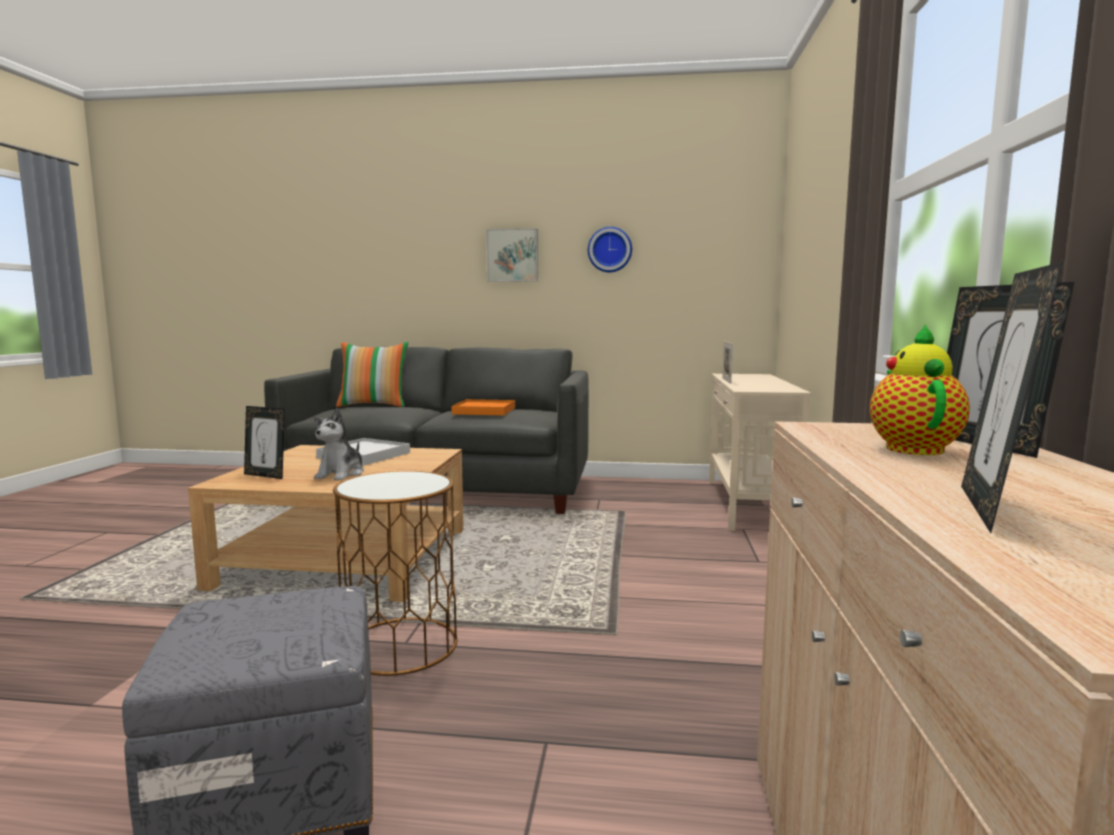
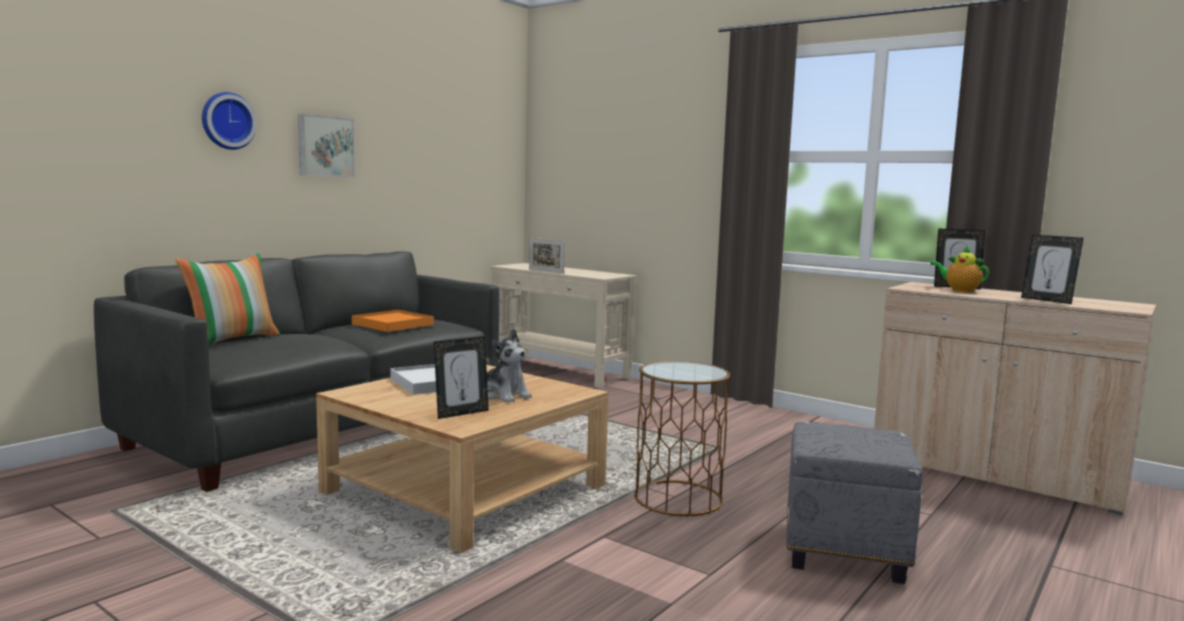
camera: 60 degrees left, 0 degrees up
wall clock [588,227,632,272] -> wall clock moved to [202,92,257,150]

